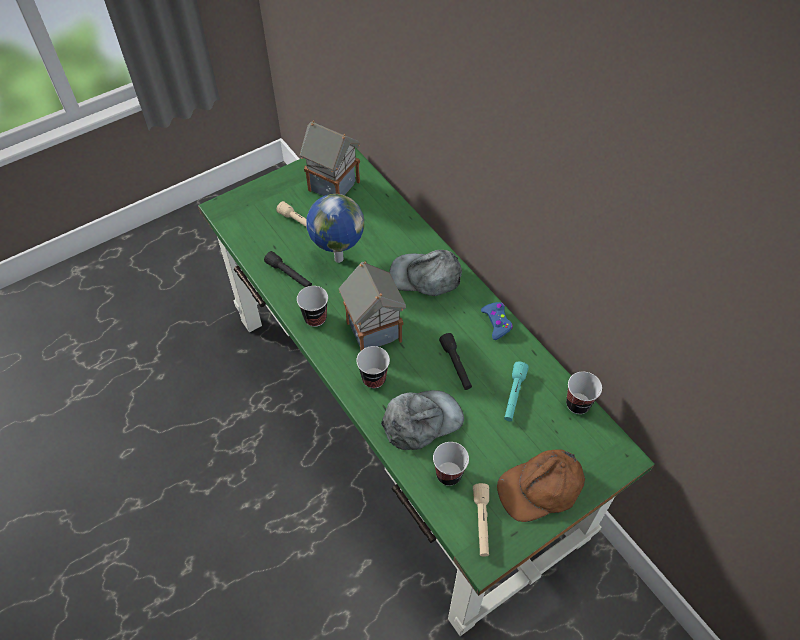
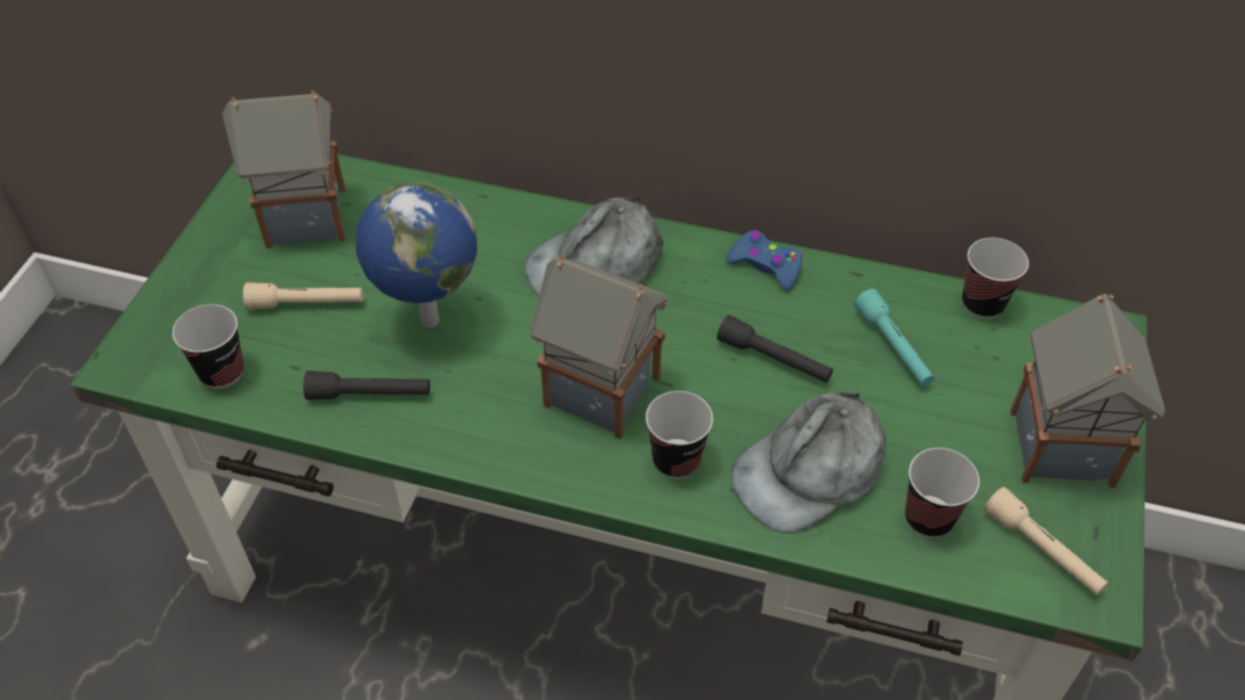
camera: 40 degrees left, 5 degrees down
cup [297,286,328,327] -> cup moved to [172,304,244,389]
grey cap [381,390,464,450] -> grey cap turned 150 degrees counterclockwise [731,392,886,533]
brown cap [497,450,585,522] -> toy house [1010,294,1165,488]

